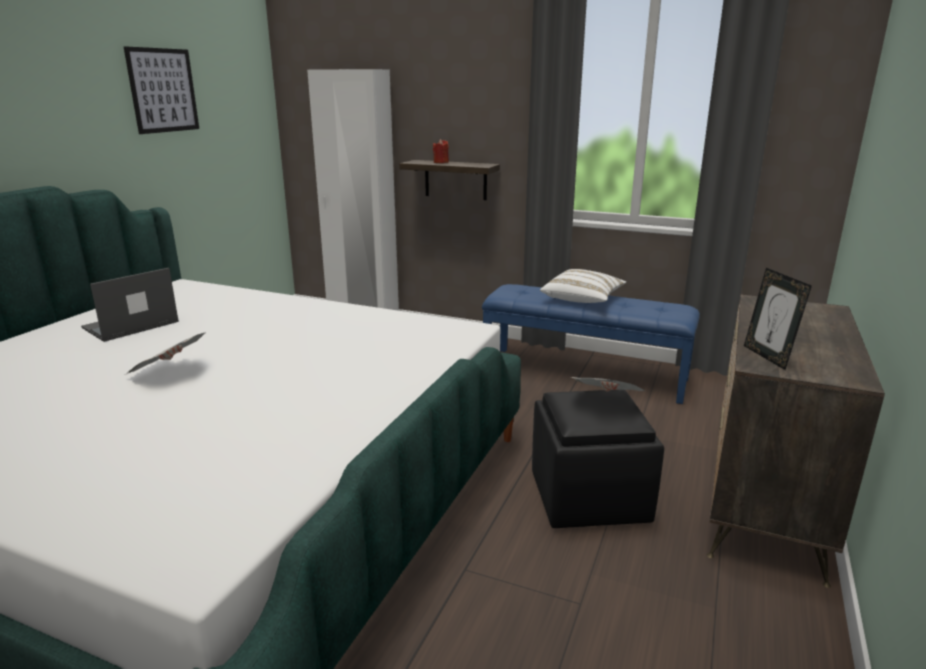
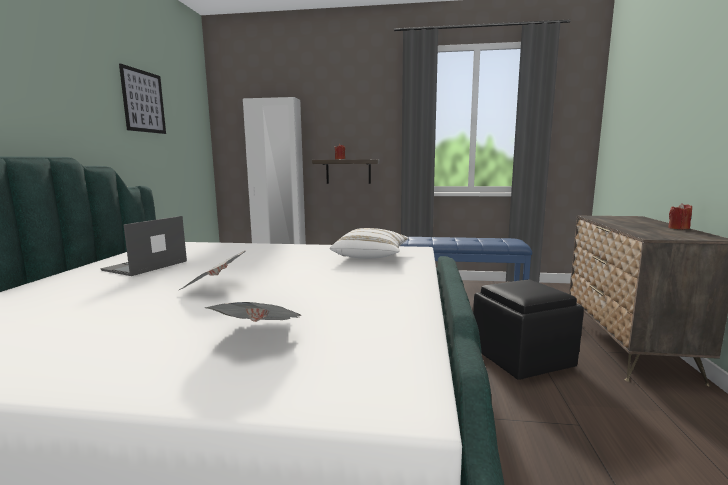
camera: 15 degrees left, 10 degrees down
white pillow [540,269,626,303] -> white pillow moved to [330,228,409,259]
newspaper [571,377,645,391] -> newspaper moved to [205,302,301,322]
picture frame [744,268,812,370] -> none
none -> red candle [668,203,692,229]

